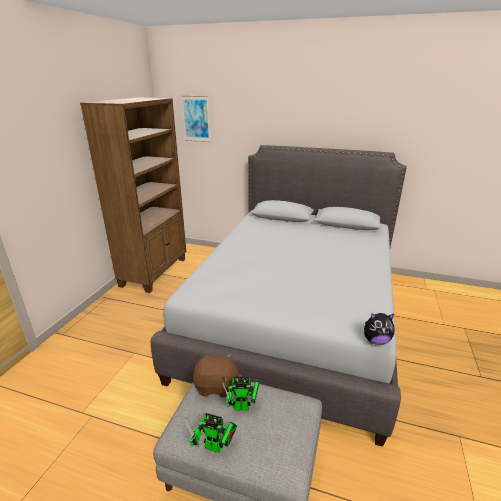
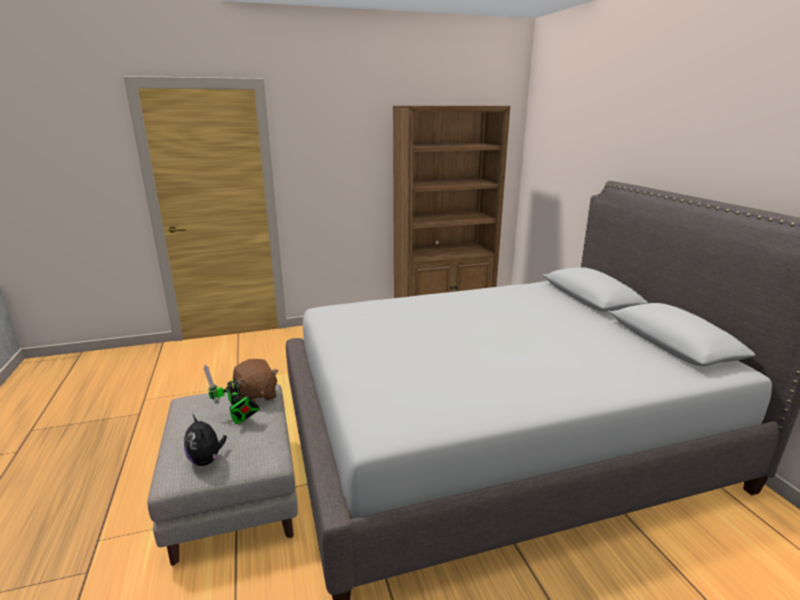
camera: 55 degrees right, 5 degrees down
picture [181,96,210,142] -> none
toy robot [184,413,237,453] -> none
plush toy [364,313,394,345] -> plush toy moved to [184,415,227,466]

